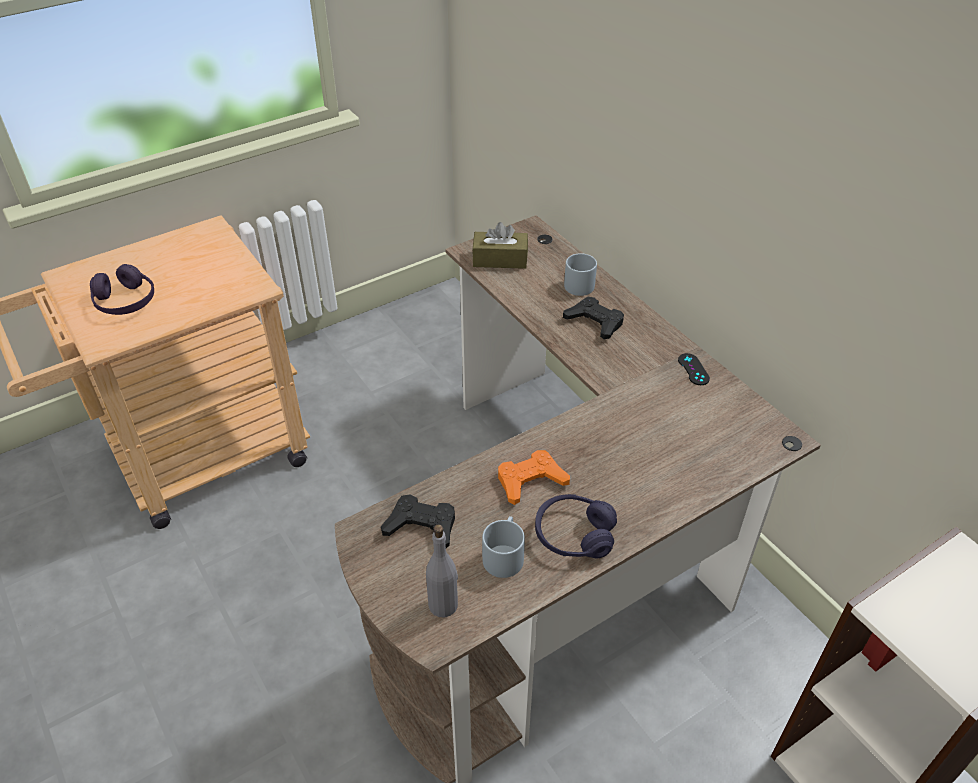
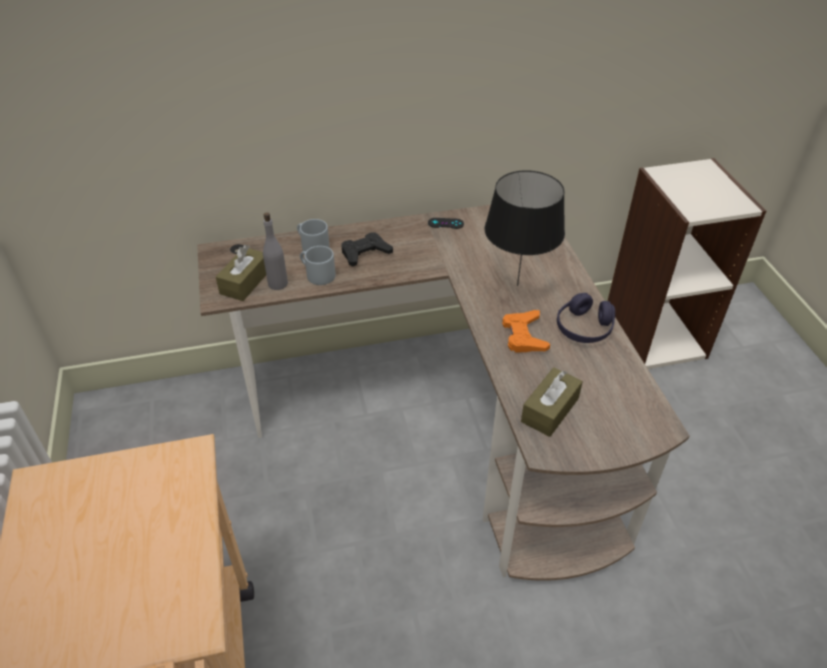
camera: 70 degrees left, 0 degrees up
purple headphones [90,264,154,315] -> none
black game controller [381,495,455,548] -> brown tissue box [521,367,583,437]
grey bottle [426,524,458,617] -> grey bottle moved to [263,212,288,290]
grey mug [482,516,525,578] -> grey mug moved to [300,246,336,285]
none -> black table lamp [484,170,565,286]

